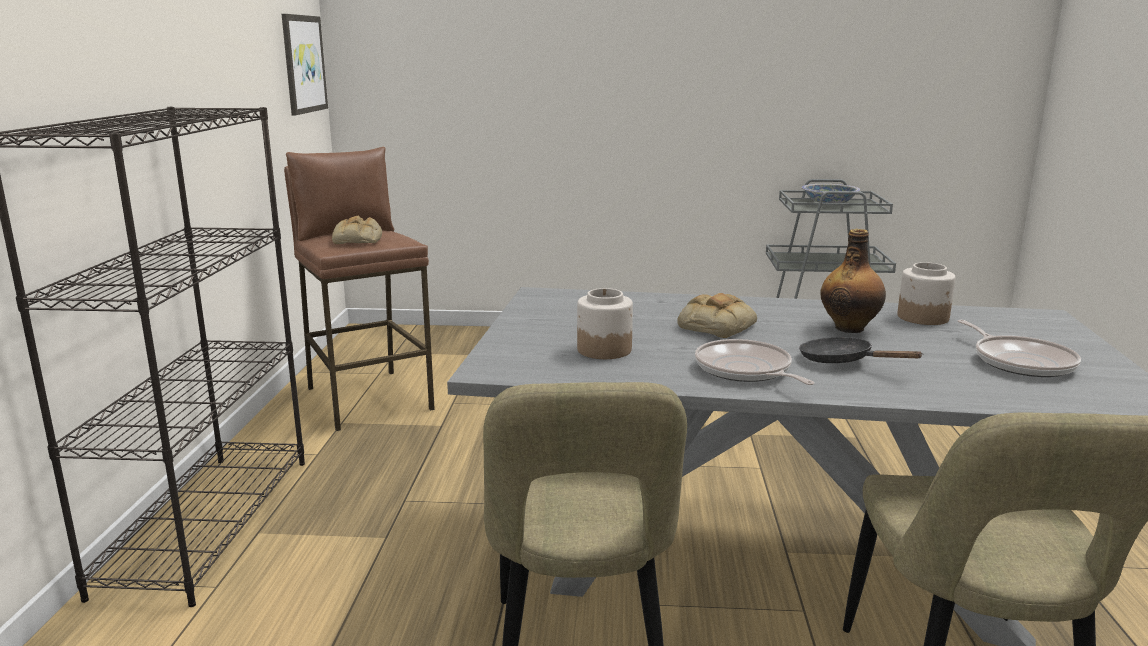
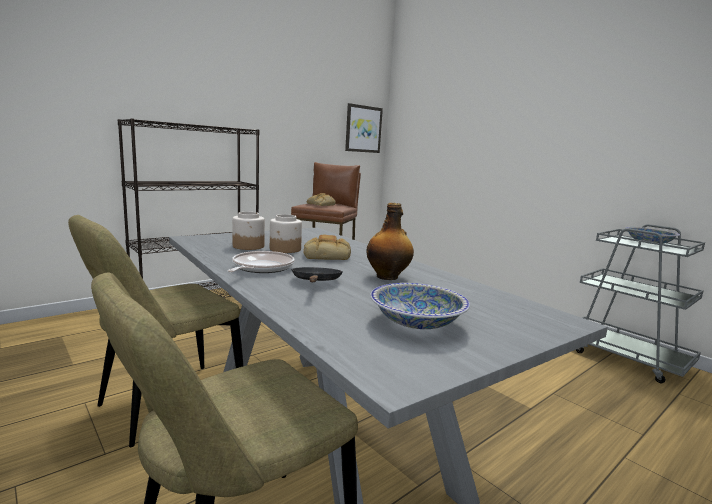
camera: 45 degrees right, 5 degrees down
jar [897,262,955,325] -> jar moved to [270,214,302,253]
frying pan [957,320,1081,377] -> bowl [370,283,470,329]

